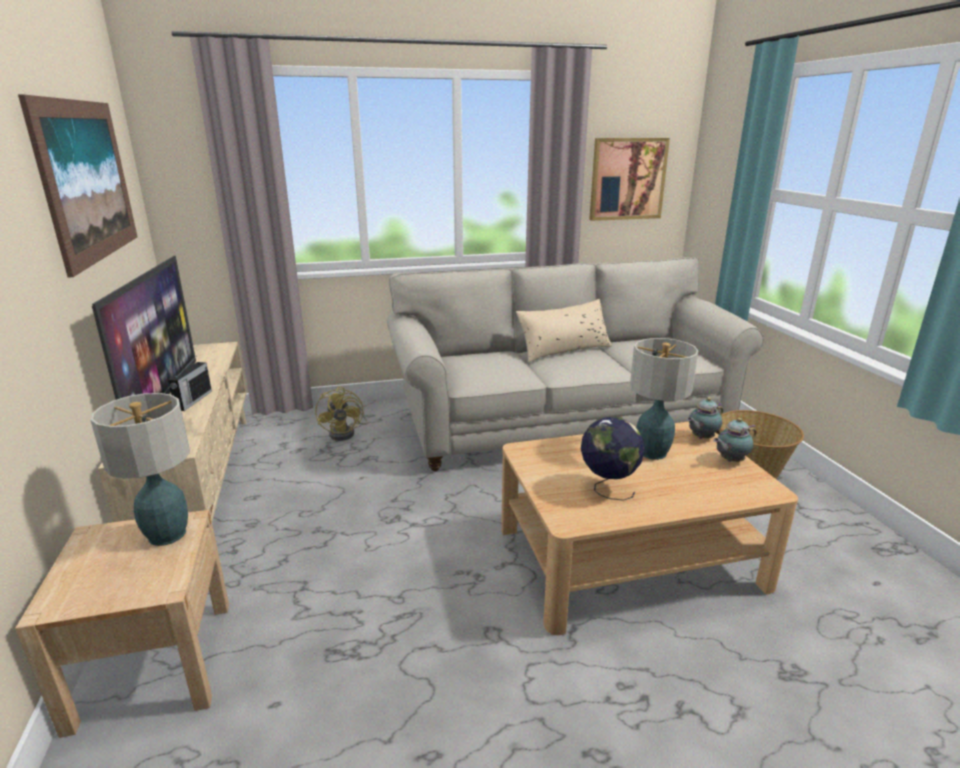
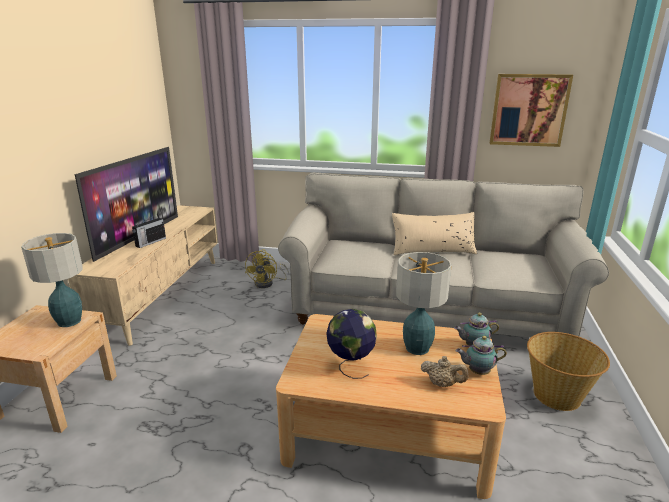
camera: 25 degrees right, 0 degrees up
picture [18,94,137,278] -> none
none -> beige teapot [421,356,469,387]

